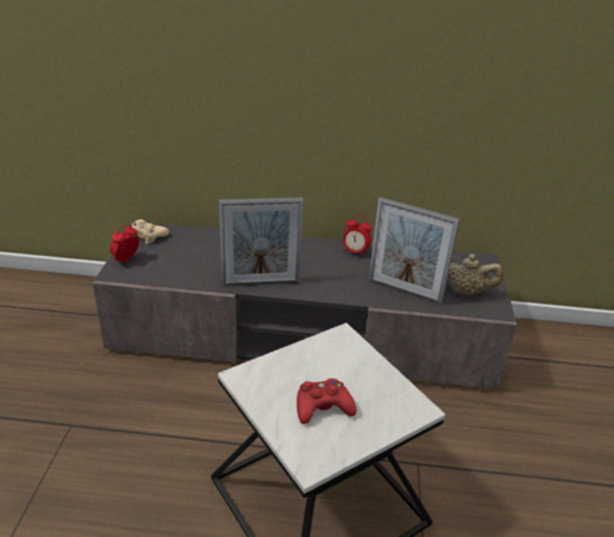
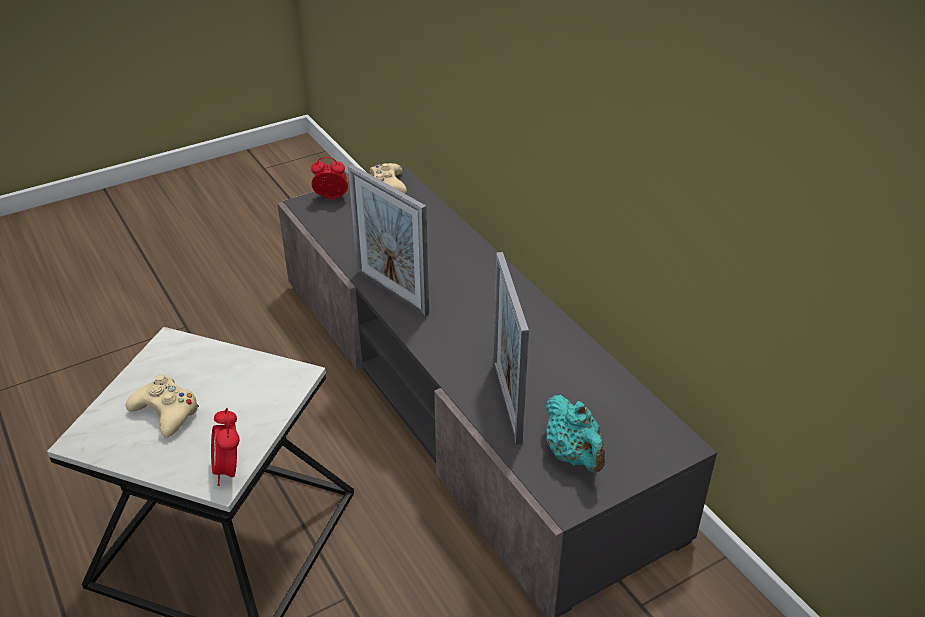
camera: 55 degrees right, 5 degrees up
red game controller [297,378,356,424] -> beige game controller [126,374,199,438]
alarm clock [343,215,372,258] -> alarm clock moved to [211,408,239,486]
beige teapot [447,254,503,295] -> turquoise teapot [545,395,605,472]

